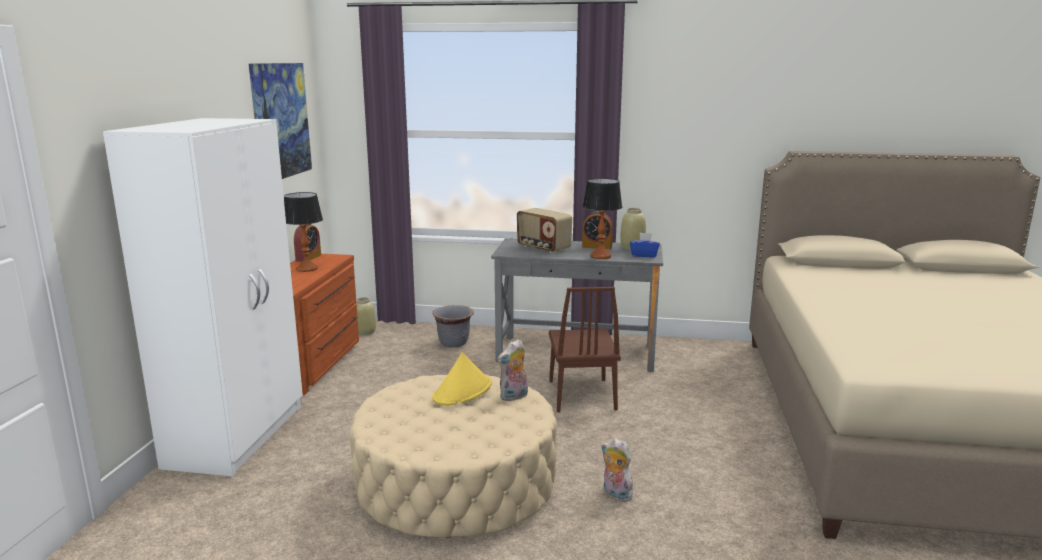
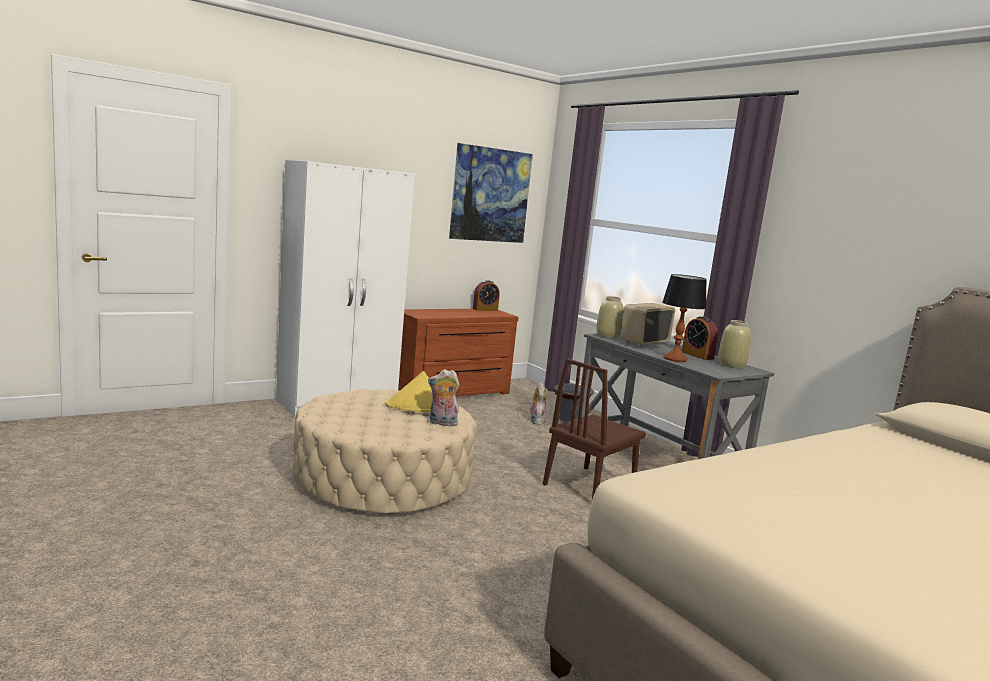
camera: 45 degrees right, 5 degrees down
table lamp [284,192,323,272] -> none
beige vase [356,297,376,336] -> beige vase moved to [596,296,624,339]
radio [517,208,572,253] -> radio turned 45 degrees clockwise [620,303,675,346]
plush toy [601,438,636,502] -> plush toy moved to [529,383,546,425]
blue tissue box [630,232,660,258] -> none

